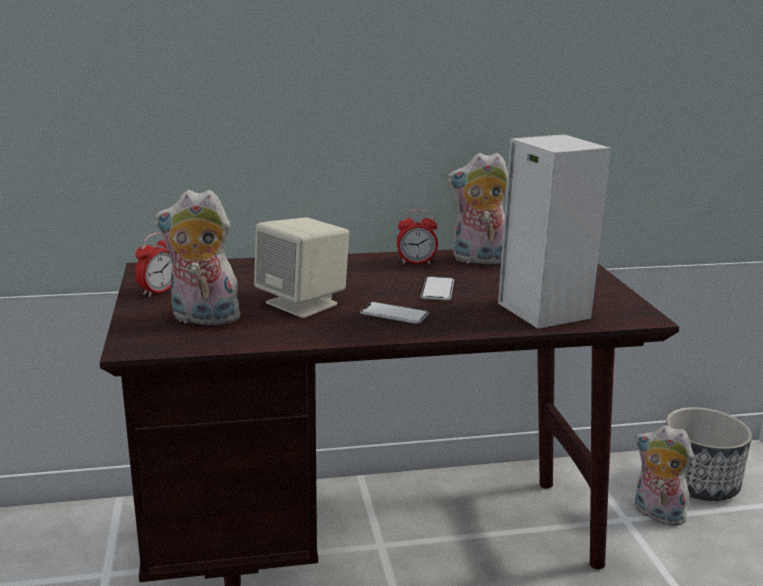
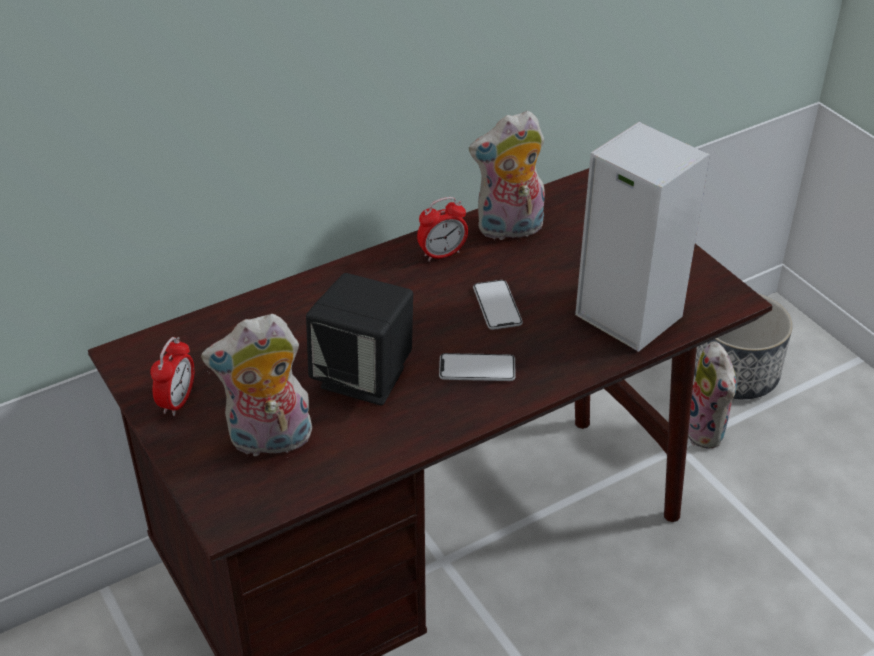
camera: 20 degrees left, 20 degrees up
beige speaker [254,217,349,318] -> black speaker [306,273,413,406]
plush toy [635,425,693,526] -> plush toy turned 120 degrees counterclockwise [688,341,738,449]

